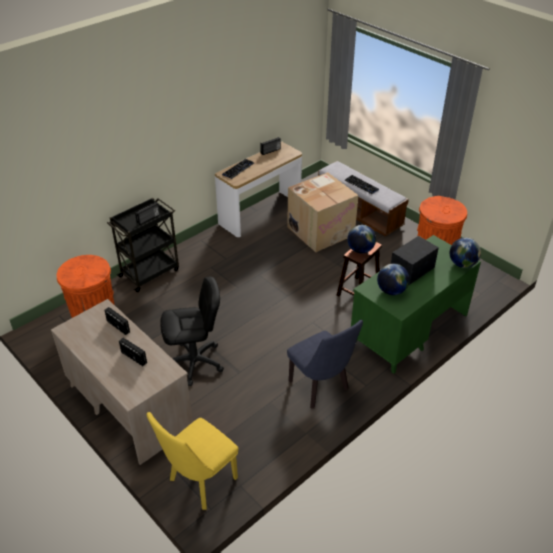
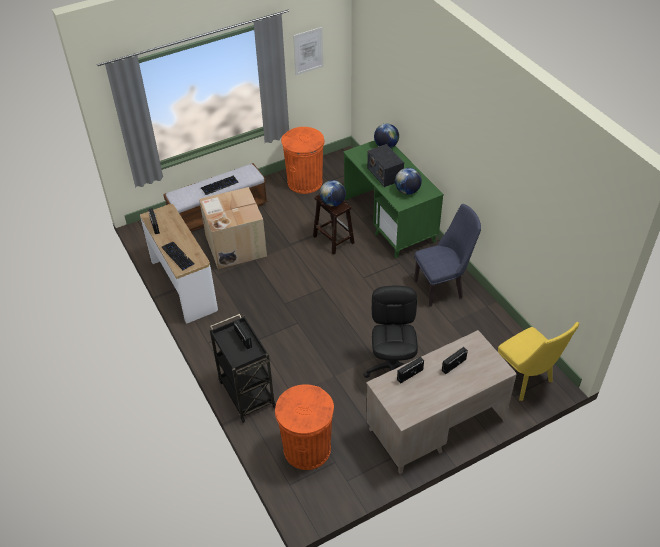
camera: 75 degrees left, 5 degrees up
none -> picture [293,27,323,75]

